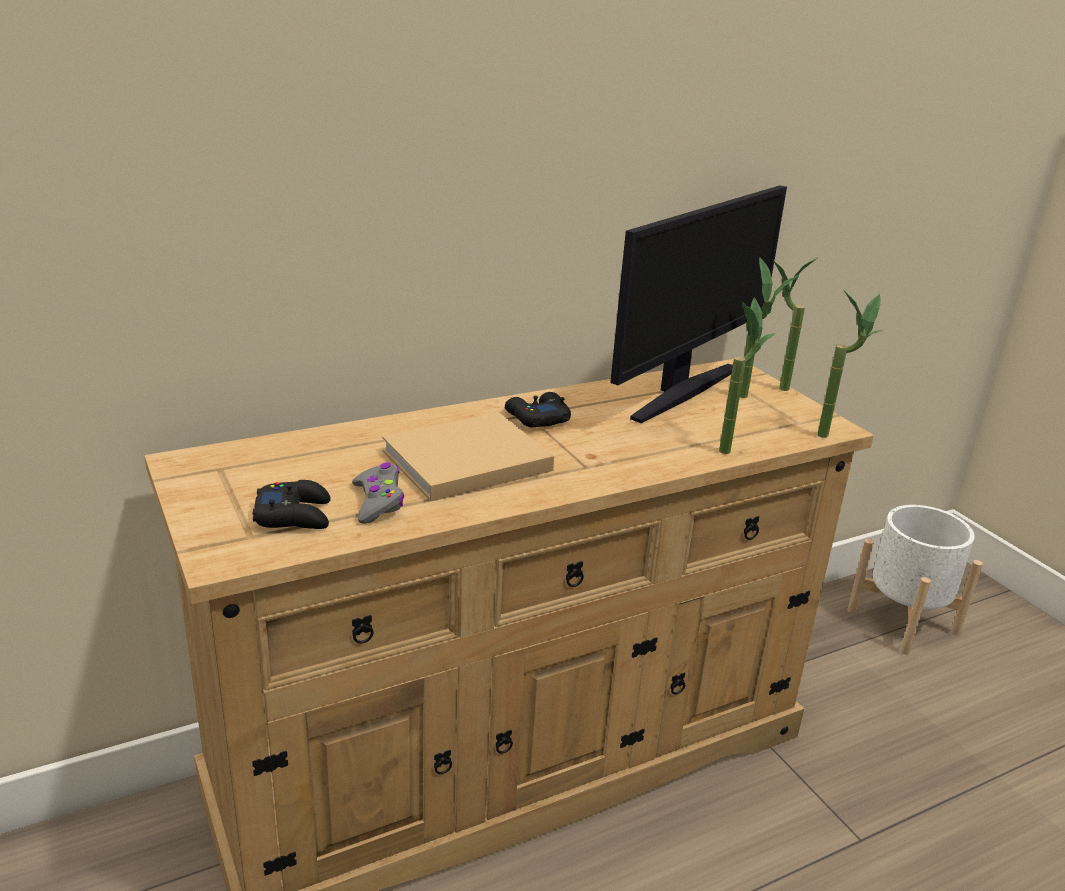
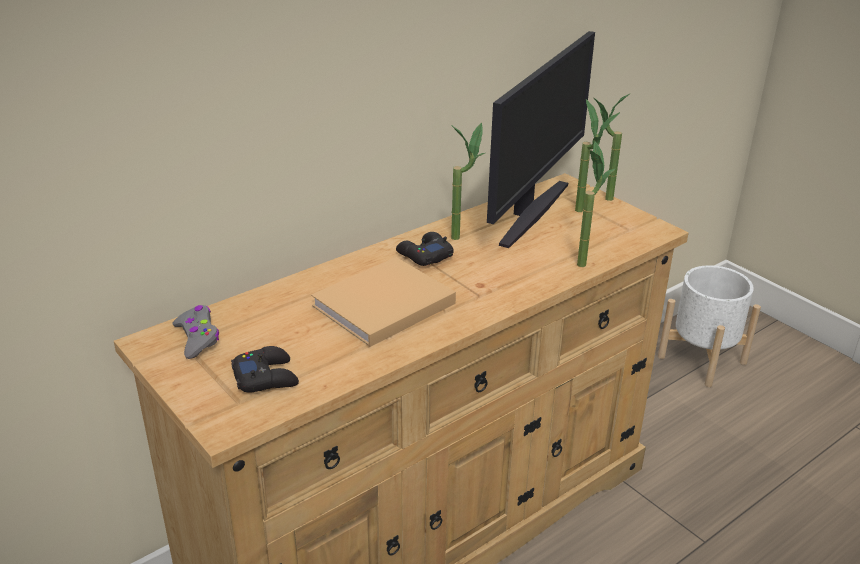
camera: 10 degrees left, 5 degrees up
grey game controller [352,462,404,524] -> grey game controller moved to [172,305,219,359]
potted plant [817,291,883,438] -> potted plant moved to [451,123,485,240]

